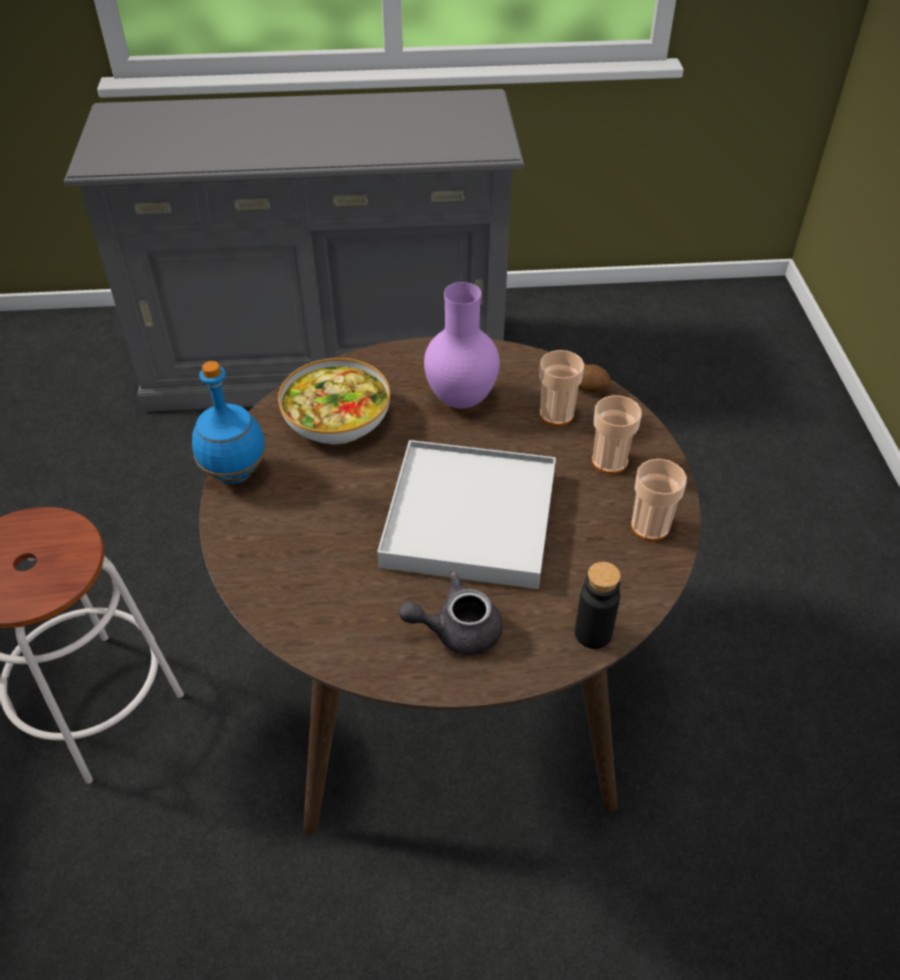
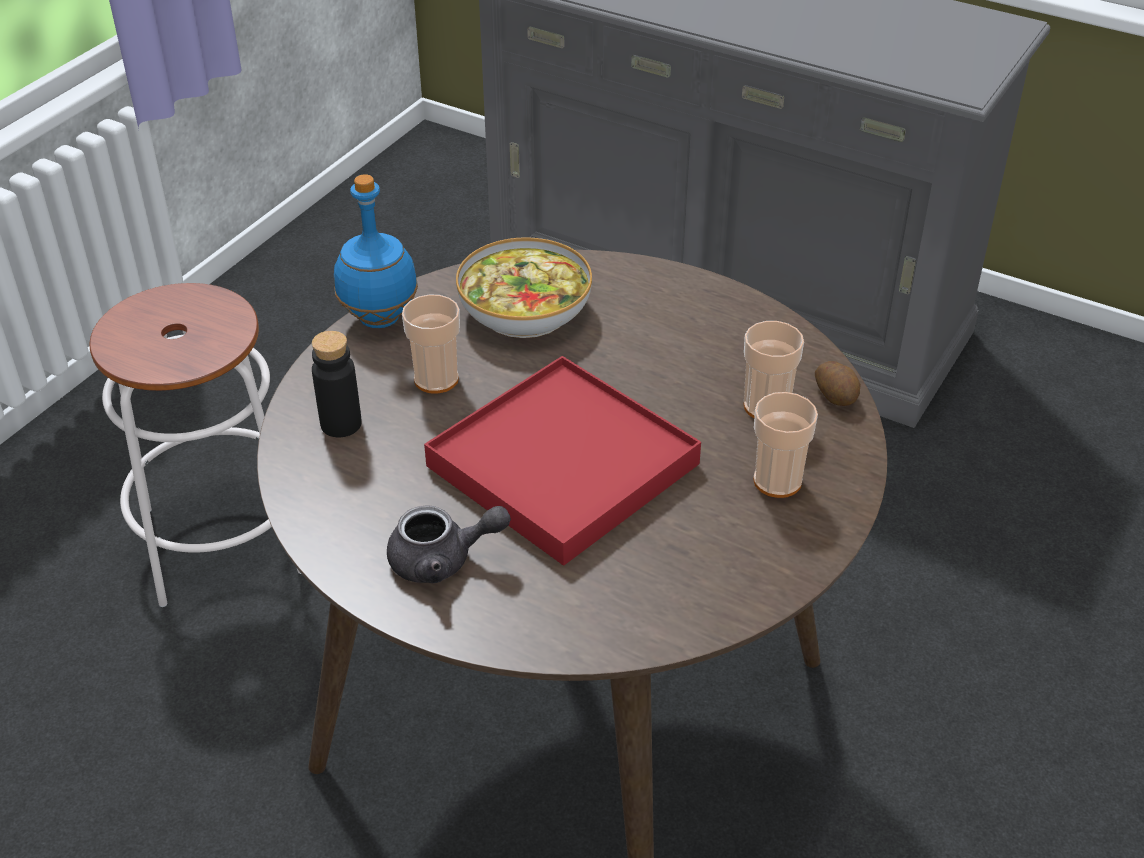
camera: 35 degrees right, 5 degrees down
white tray [377,440,556,589] -> red tray [424,356,701,566]
grey teapot [399,571,502,655] -> grey teapot turned 150 degrees clockwise [387,505,511,583]
purple vase [424,282,500,408] -> none
black bottle [575,562,621,649] -> black bottle moved to [312,331,362,437]
cup [631,459,687,541] -> cup moved to [402,295,460,394]

